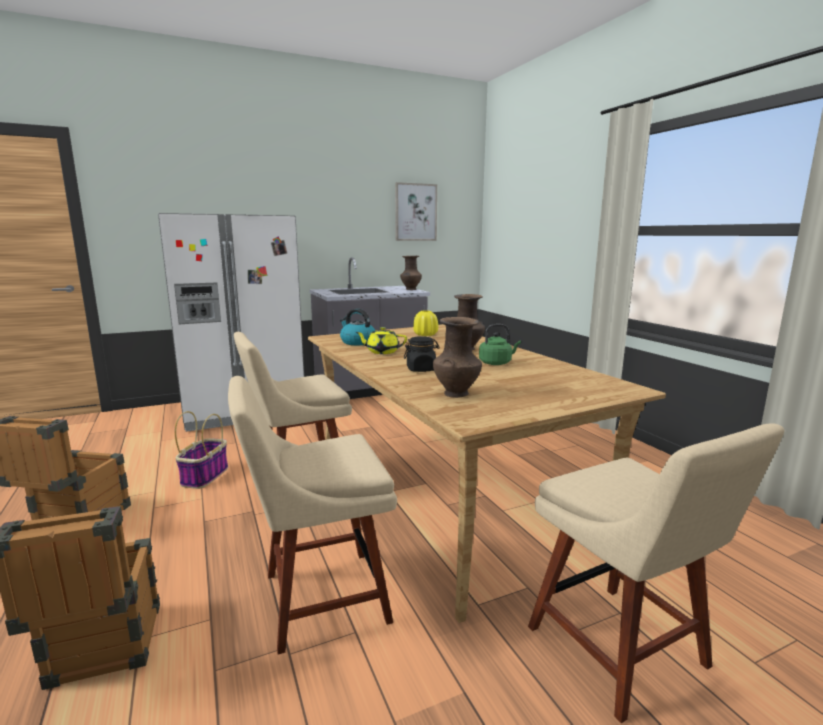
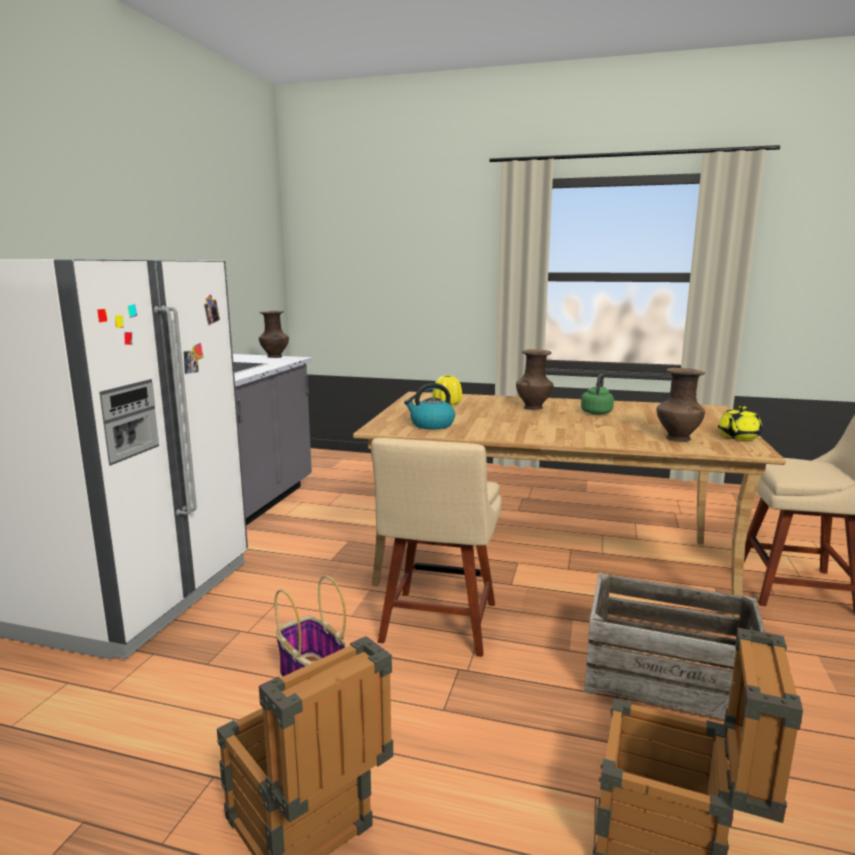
camera: 50 degrees left, 0 degrees up
beige chair [228,376,397,655] -> crate [584,573,766,719]
yellow teapot [356,327,407,354] -> yellow teapot moved to [718,406,763,440]
picture [395,182,437,241] -> none
black jar [404,336,440,372] -> none

